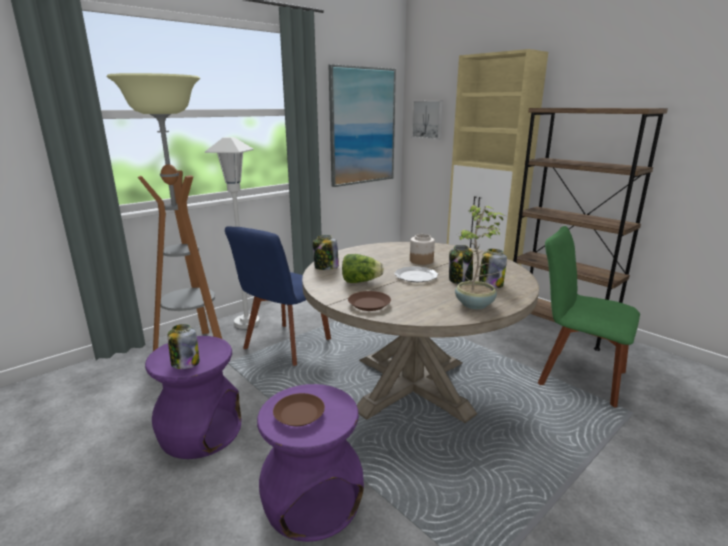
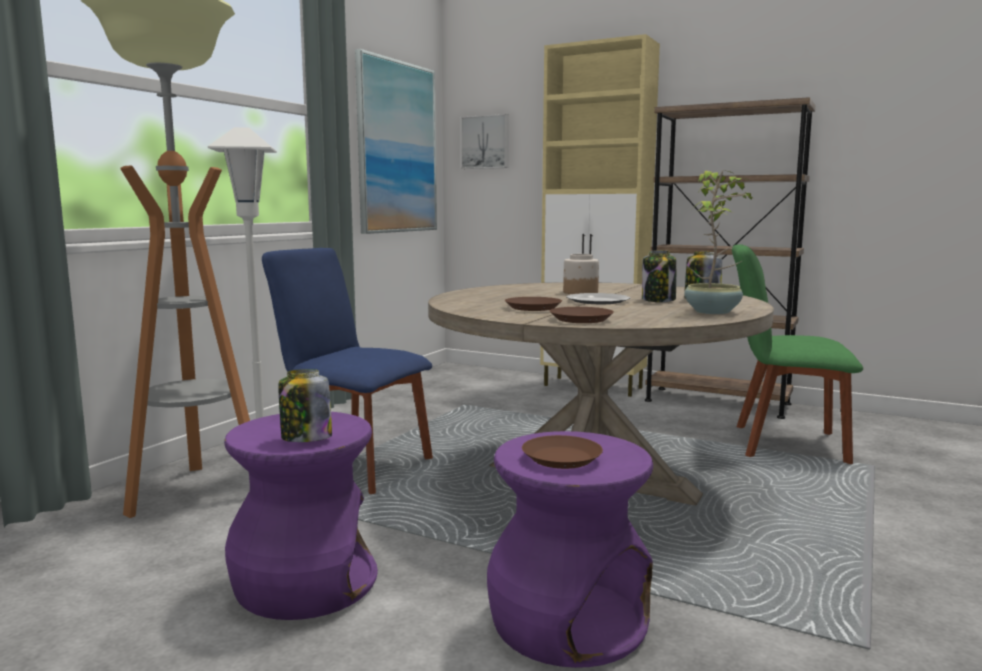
camera: 20 degrees left, 10 degrees down
blue chair [225,226,331,366] -> blue chair turned 105 degrees clockwise [262,248,433,494]
jar [313,235,339,270] -> none
lettuce [342,254,384,283] -> brown plate [505,297,562,311]

